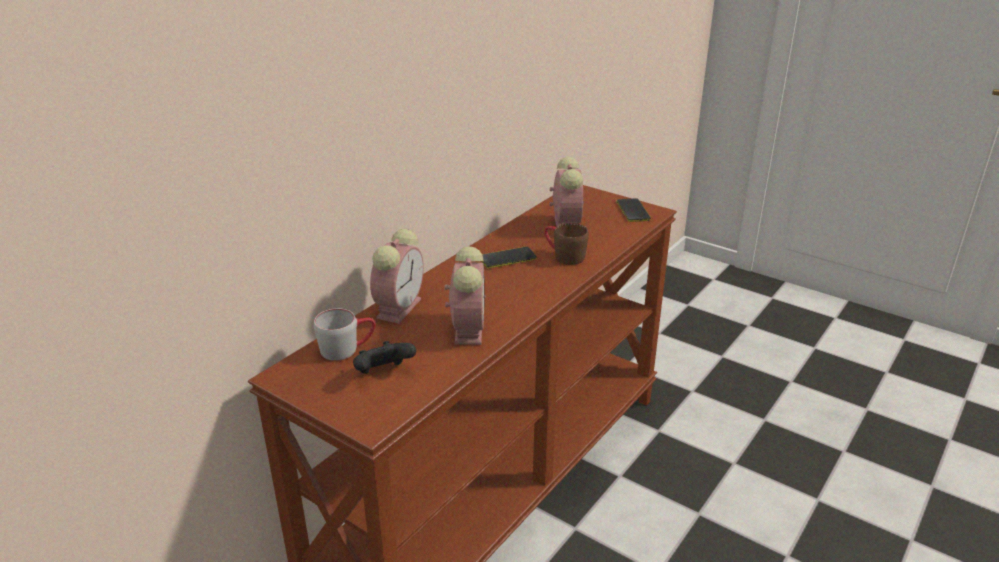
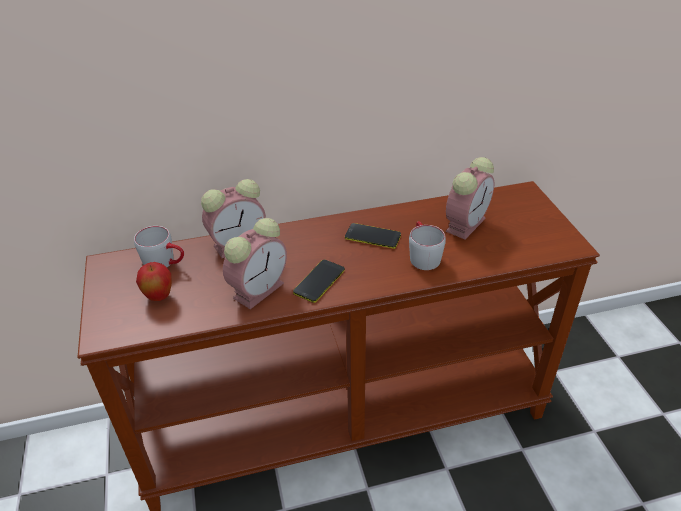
camera: 40 degrees right, 10 degrees up
black game controller [353,341,416,374] -> apple [136,262,172,301]
brown mug [544,223,589,265] -> grey mug [409,221,446,270]
phone [617,198,651,222] -> phone moved to [293,260,345,303]

